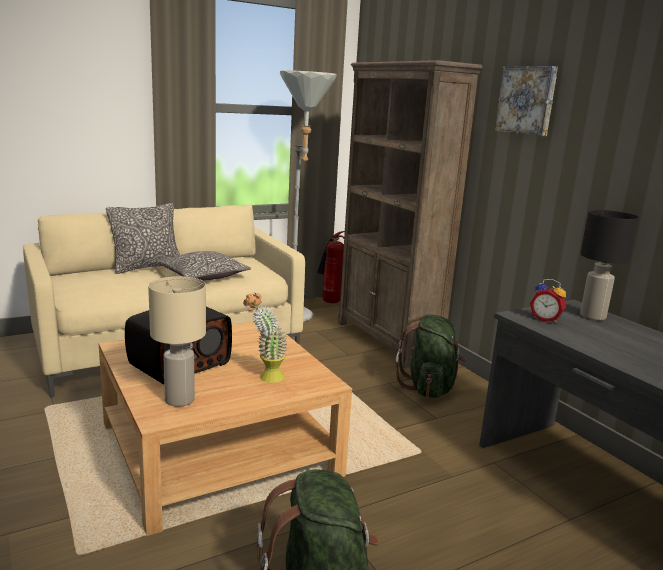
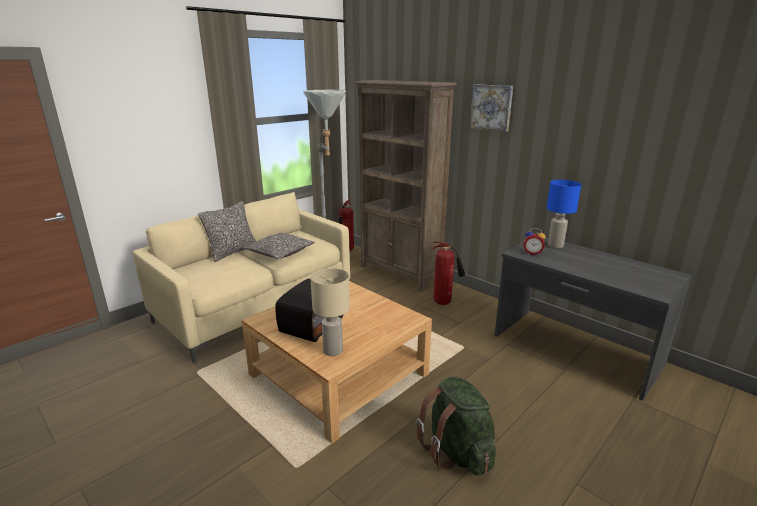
camera: 15 degrees left, 5 degrees up
potted plant [243,292,288,383] -> none
green backpack [393,314,466,398] -> fire extinguisher [433,242,465,305]
black table lamp [580,210,639,320] -> blue table lamp [547,180,581,248]

